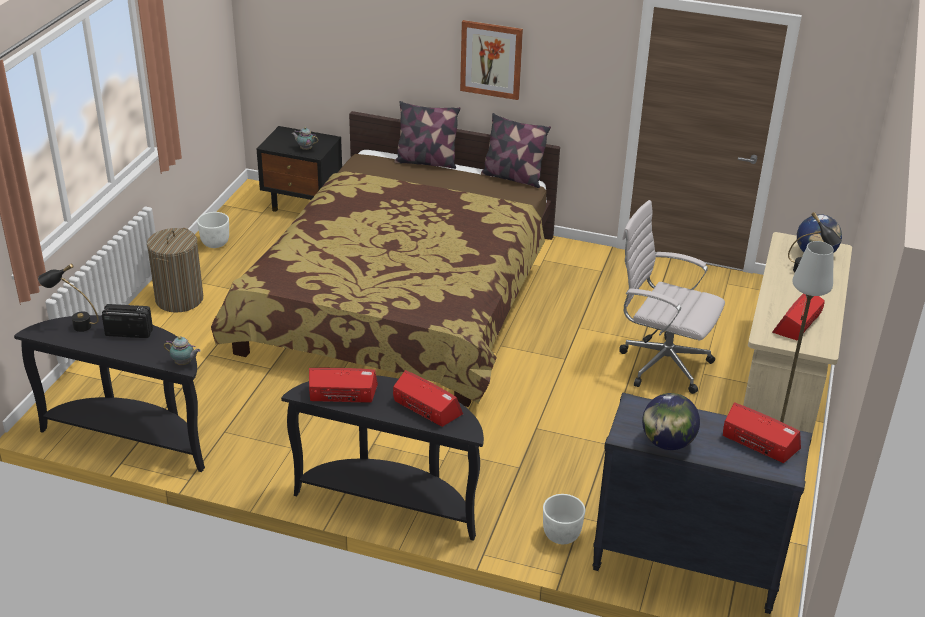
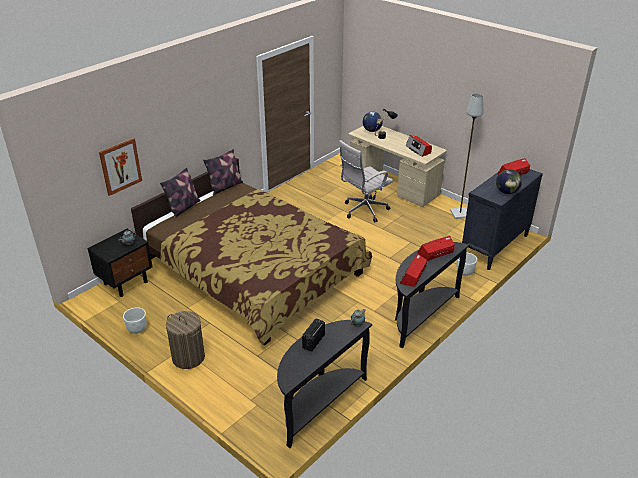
camera: 65 degrees left, 0 degrees up
black table lamp [38,264,99,332] -> none
picture [460,20,523,100] -> picture moved to [99,138,142,196]

